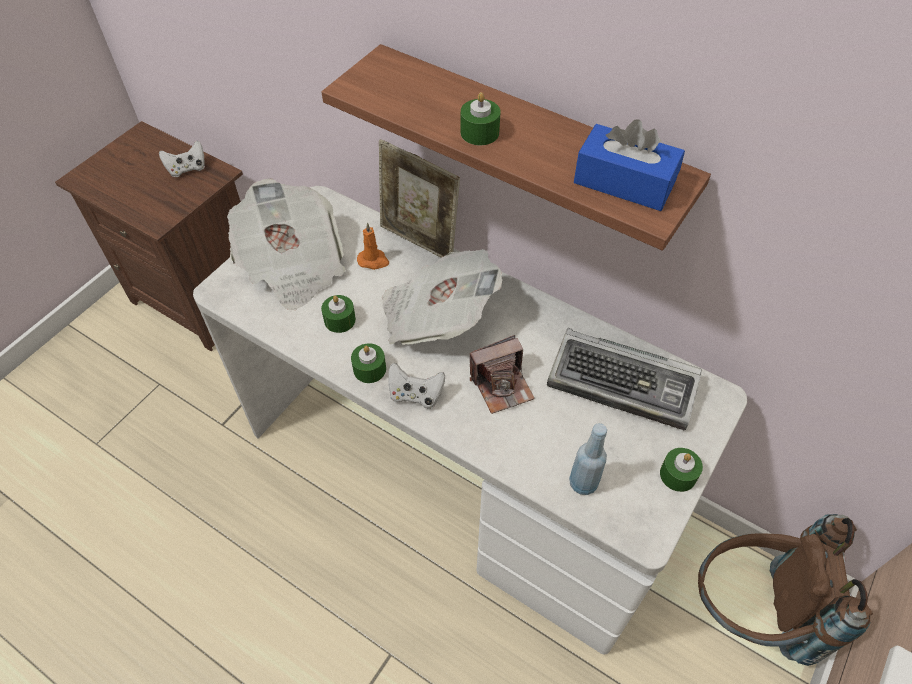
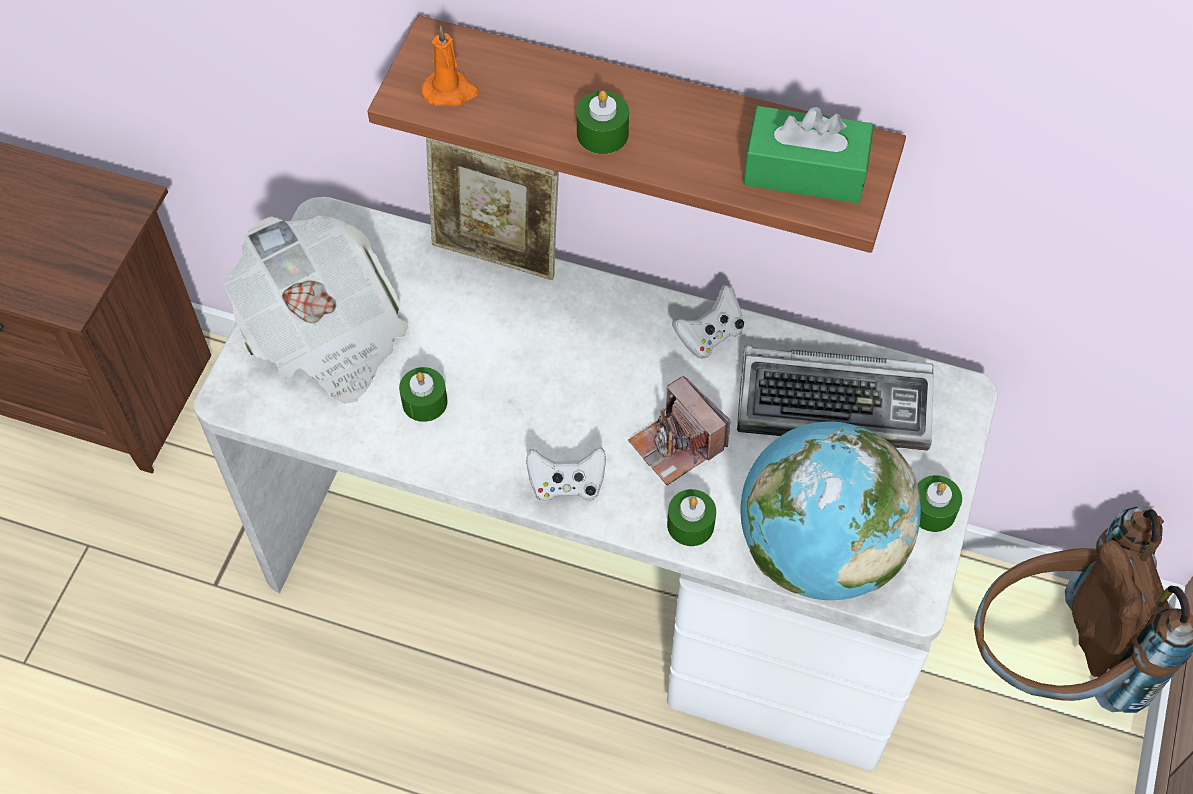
camera: 15 degrees left, 5 degrees up
white game controller [159,140,205,177] -> white game controller moved to [672,285,744,359]
green candle [351,343,386,383] -> green candle moved to [667,489,716,546]
orange candle [357,222,389,270] -> orange candle moved to [422,26,479,106]
newspaper [382,249,502,345] -> none
camera [470,335,535,414] -> camera turned 90 degrees clockwise [628,376,730,485]
blue bottle [569,423,607,495] -> globe [740,421,921,600]
blue tissue box [574,119,685,211] -> green tissue box [743,106,874,203]

